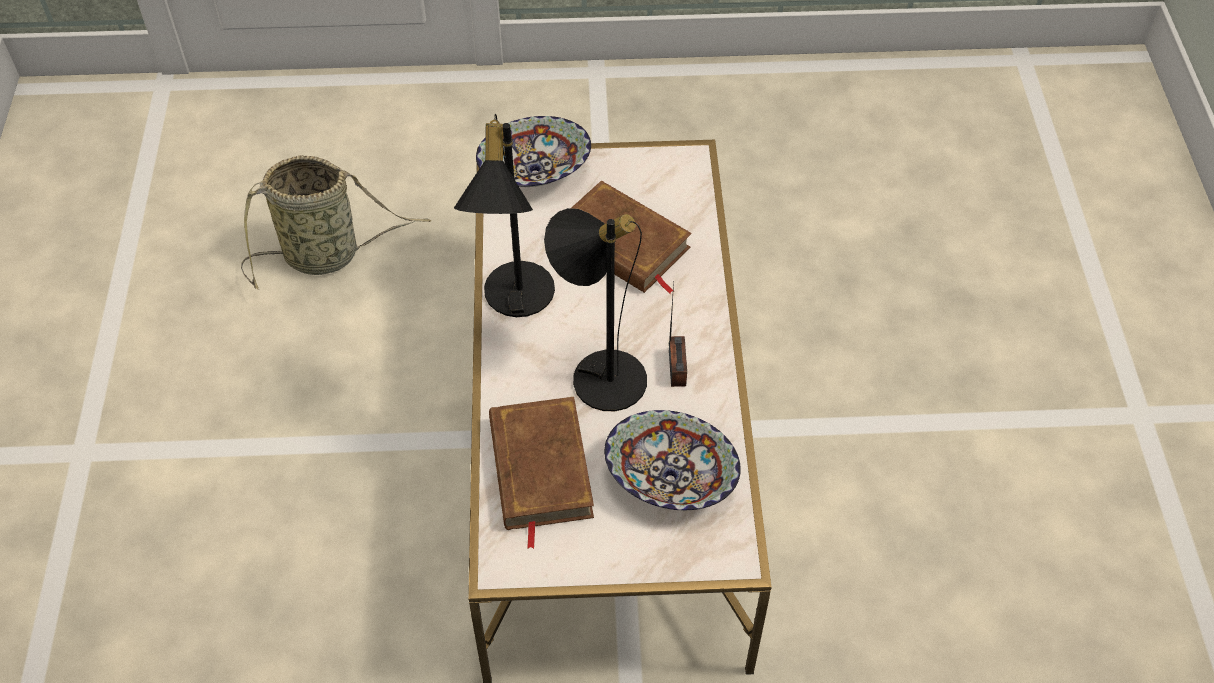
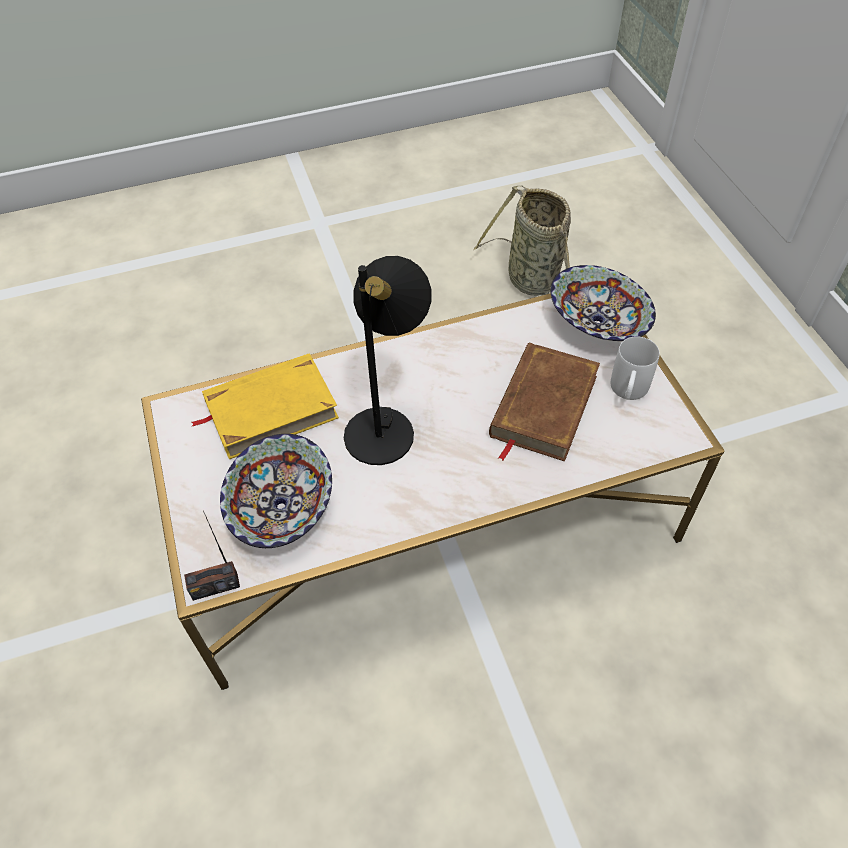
camera: 75 degrees right, 0 degrees up
black table lamp [454,114,555,317] -> none
brown book [489,397,594,549] -> yellow book [191,353,339,459]
radio [669,282,687,387] -> radio moved to [184,511,240,601]
none -> white mug [611,336,660,400]

